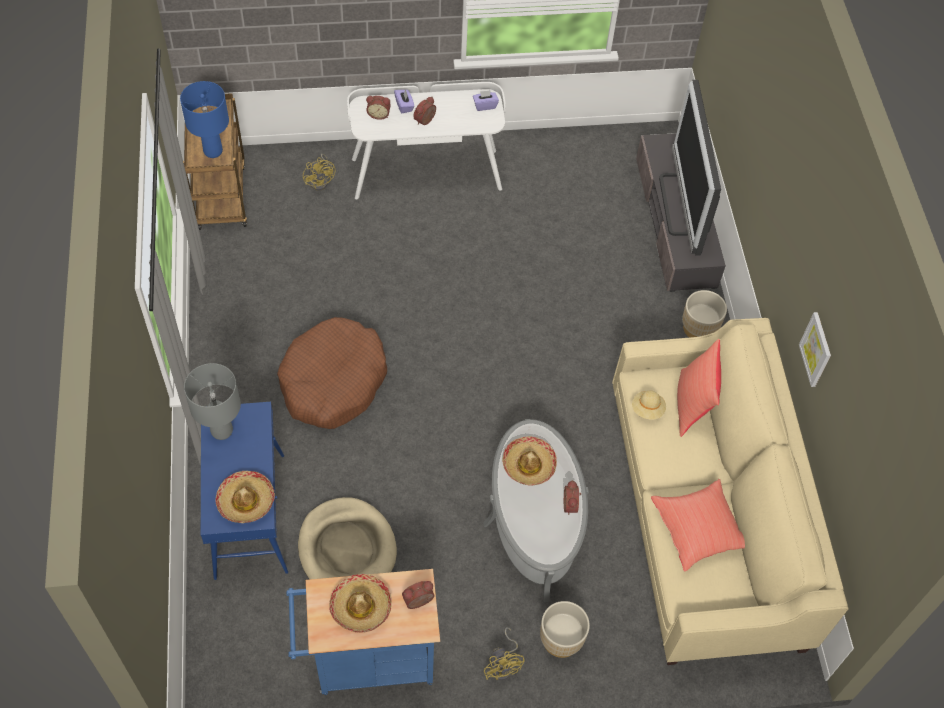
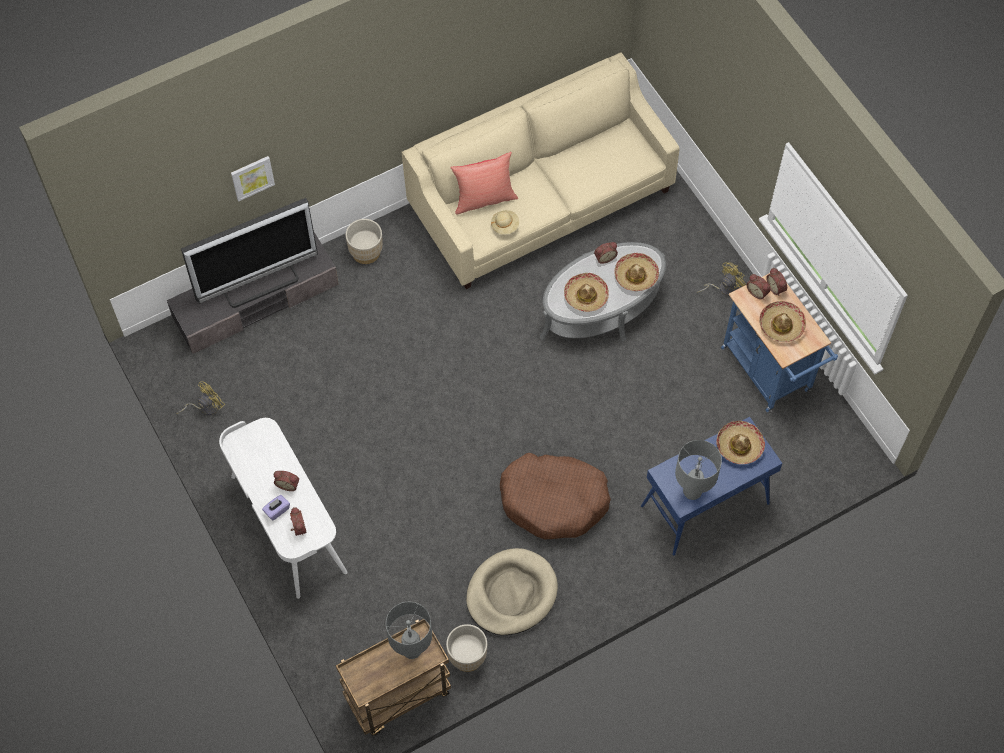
camera: 110 degrees left, 5 degrees up
blue table lamp [180,81,229,158] -> grey table lamp [386,602,432,659]
beige dog bed [298,497,397,579] -> beige dog bed moved to [466,548,558,635]
yellow fan [303,154,335,191] -> yellow fan moved to [176,381,225,415]
purple tissue box [473,90,499,111] -> none
beige planter [540,601,590,658] -> beige planter moved to [446,624,487,672]
red pillow [651,479,745,571] -> none
picture [799,312,831,387] -> picture moved to [231,156,275,201]
none -> hat [615,253,659,291]
none -> alarm clock [766,268,787,296]

